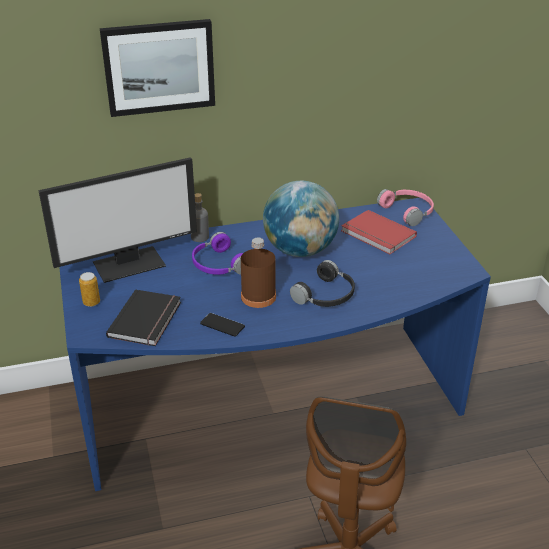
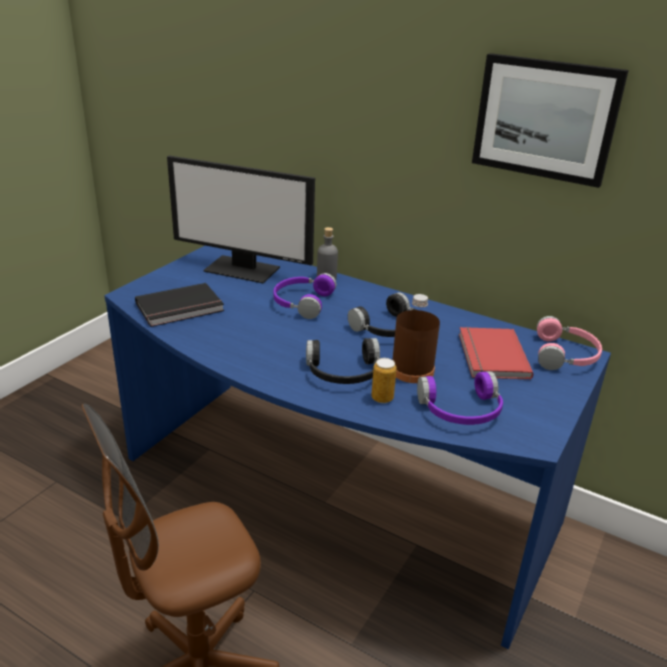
camera: 45 degrees right, 5 degrees down
can [79,272,100,307] -> can moved to [371,358,397,403]
picture [100,19,215,117] -> picture moved to [472,53,629,188]
phone [200,313,245,337] -> none
brown bottle [241,238,276,308] -> brown bottle moved to [393,294,440,383]
globe [263,180,339,257] -> black headphones [348,292,417,337]
none -> purple headphones [417,371,503,425]

